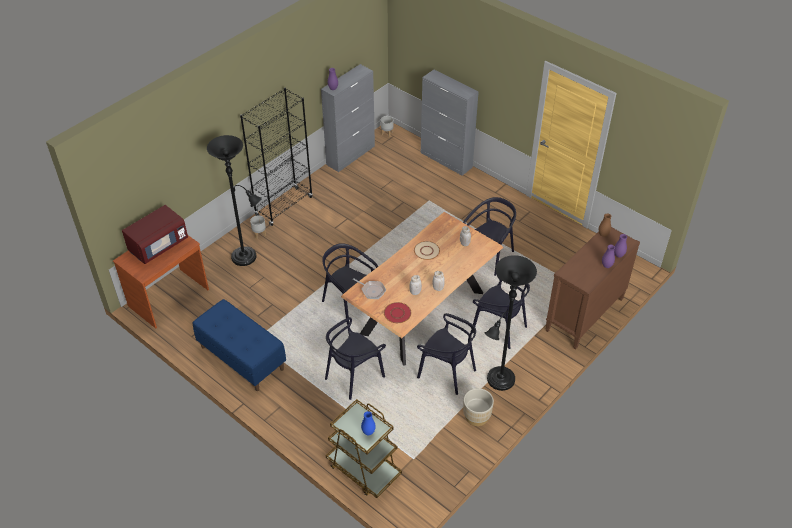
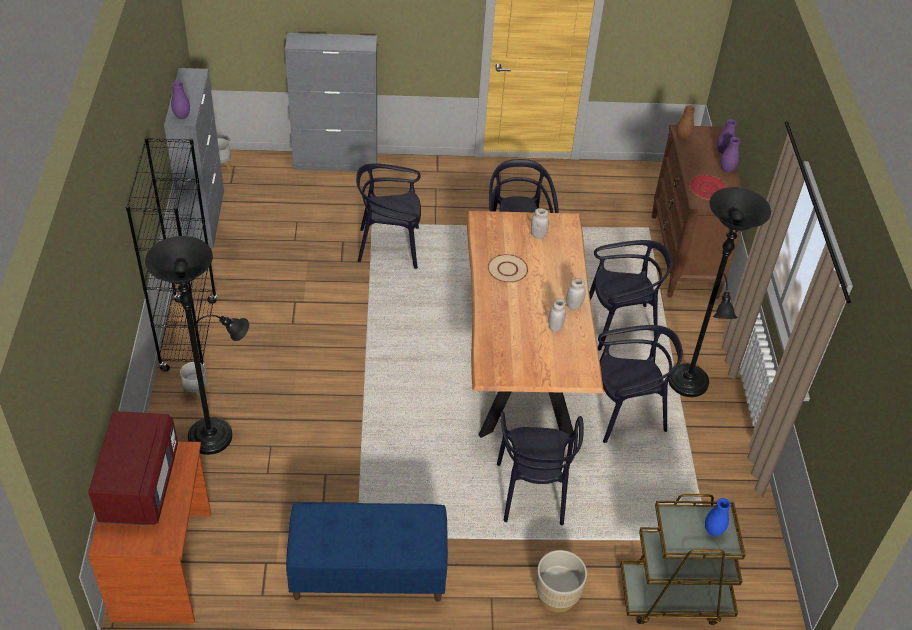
camera: 45 degrees left, 0 degrees up
black chair [322,243,378,325] -> black chair moved to [356,163,421,269]
frying pan [353,278,386,299] -> none
red plate [384,302,411,323] -> red plate moved to [689,175,728,200]
beige planter [463,388,494,426] -> beige planter moved to [536,550,587,612]

